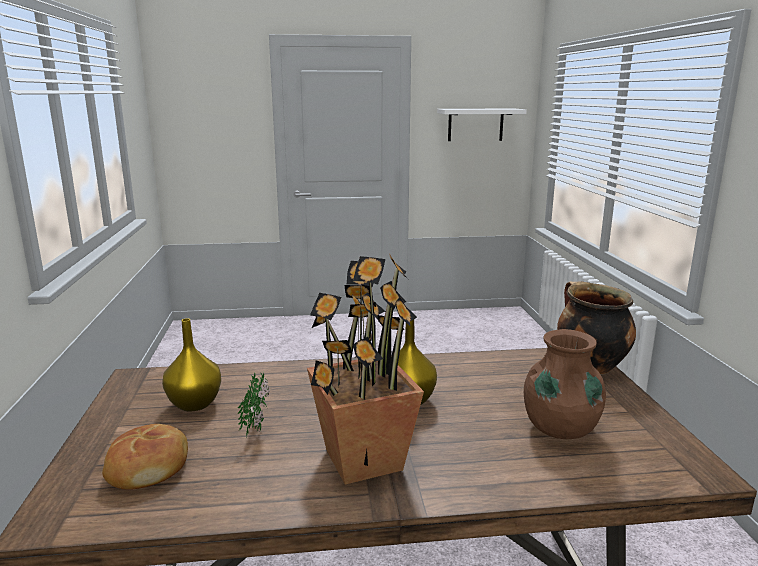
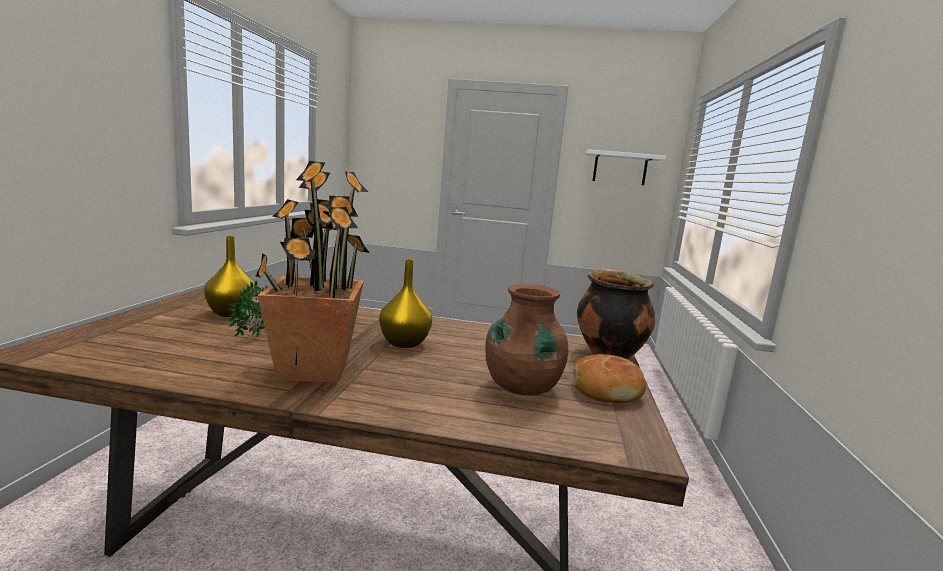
camera: 15 degrees right, 5 degrees down
bread [102,424,188,490] -> bread moved to [573,354,646,403]

